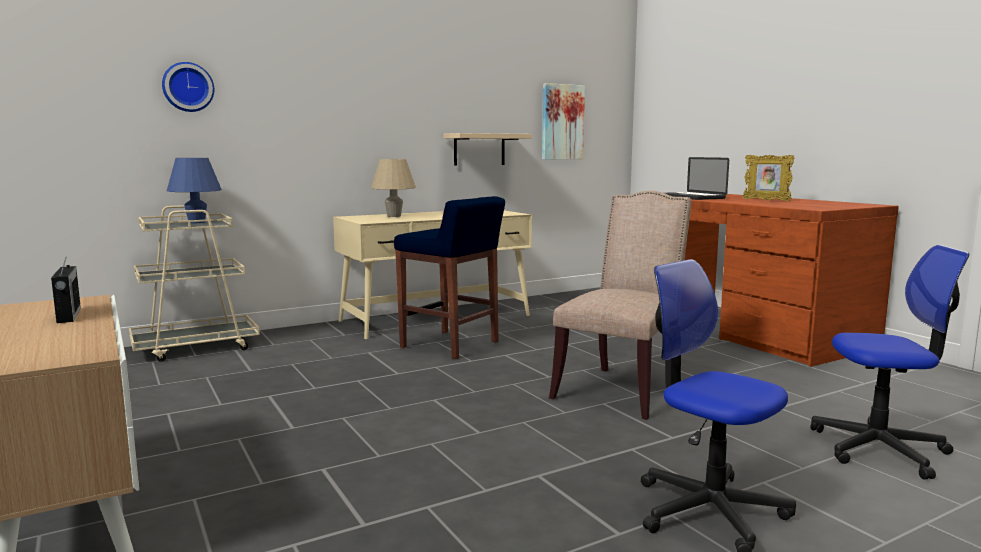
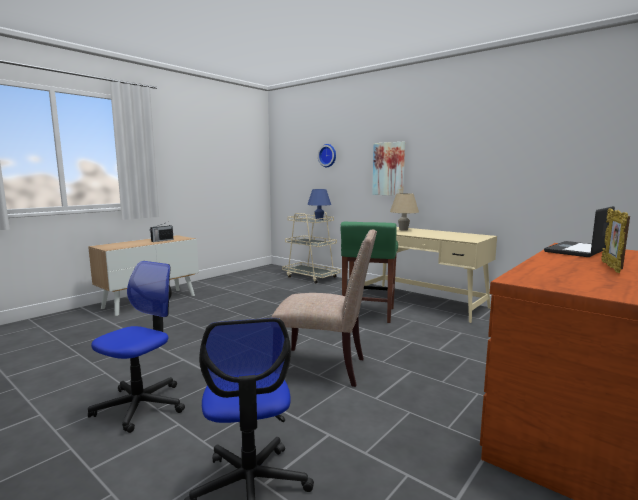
camera: 70 degrees right, 0 degrees up
blue stool [394,196,505,359] -> green stool [340,222,398,323]
beige shelf [443,133,532,166] -> none
picture [542,83,585,159] -> picture moved to [372,142,405,196]

